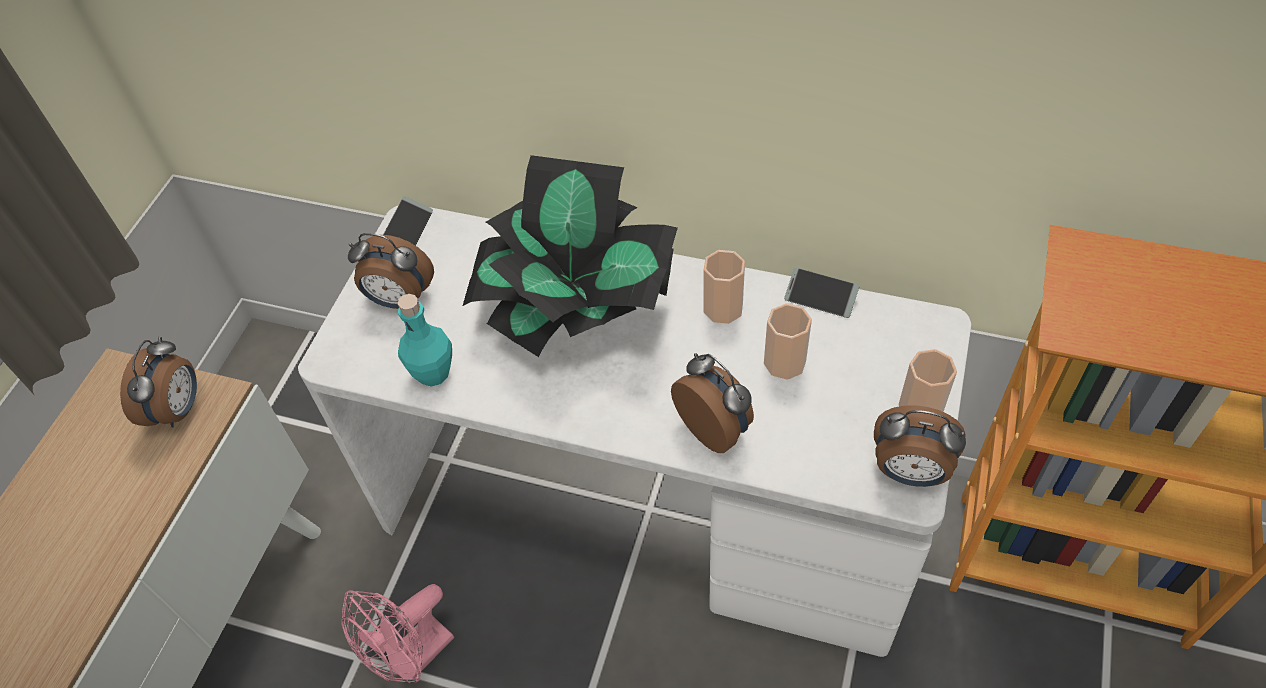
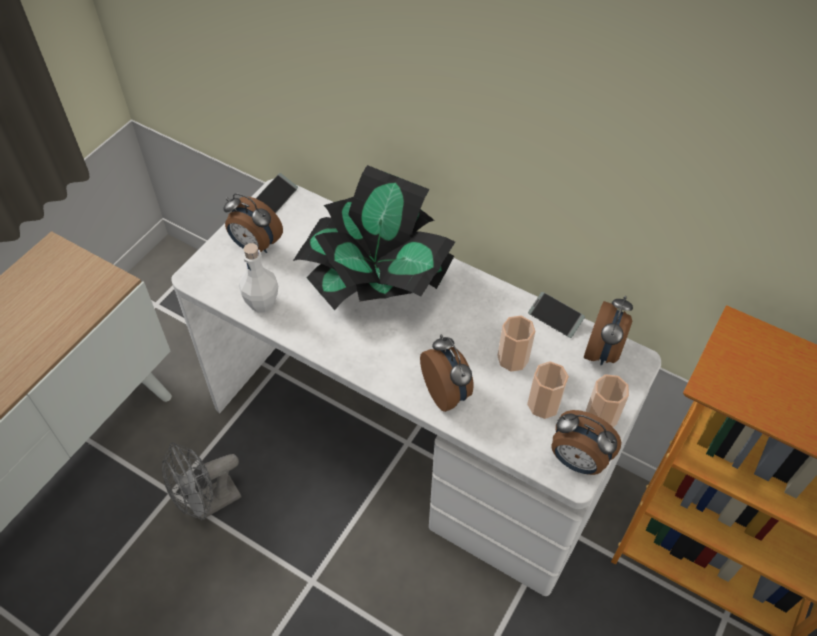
camera: 10 degrees right, 0 degrees up
alarm clock [120,336,197,428] -> alarm clock moved to [584,296,633,366]
pink fan [341,584,454,684] -> grey fan [162,443,242,520]
turquoise bottle [398,294,452,387] -> white bottle [239,243,278,313]
cup [704,250,745,324] -> cup moved to [527,361,569,419]

